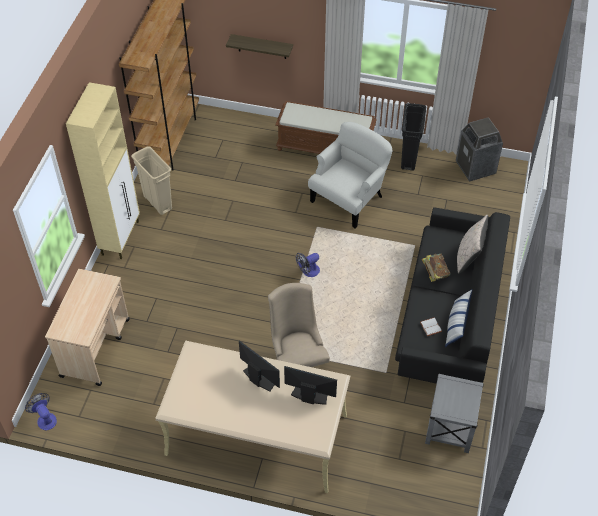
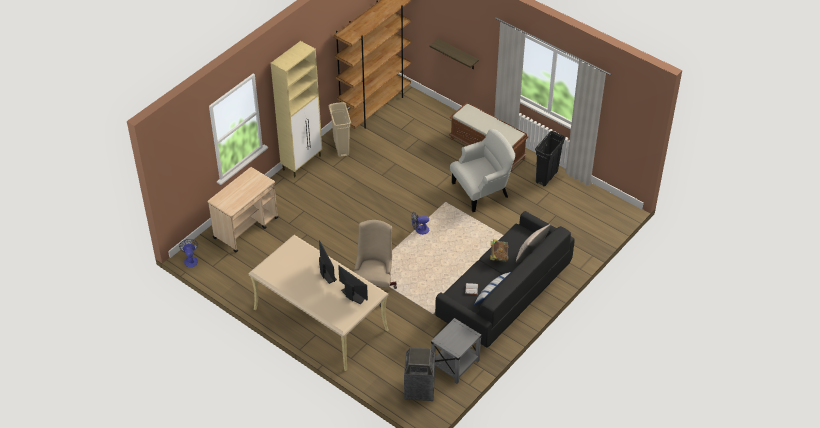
camera: 25 degrees right, 5 degrees down
trash can [456,117,503,182] -> trash can moved to [404,348,435,401]

